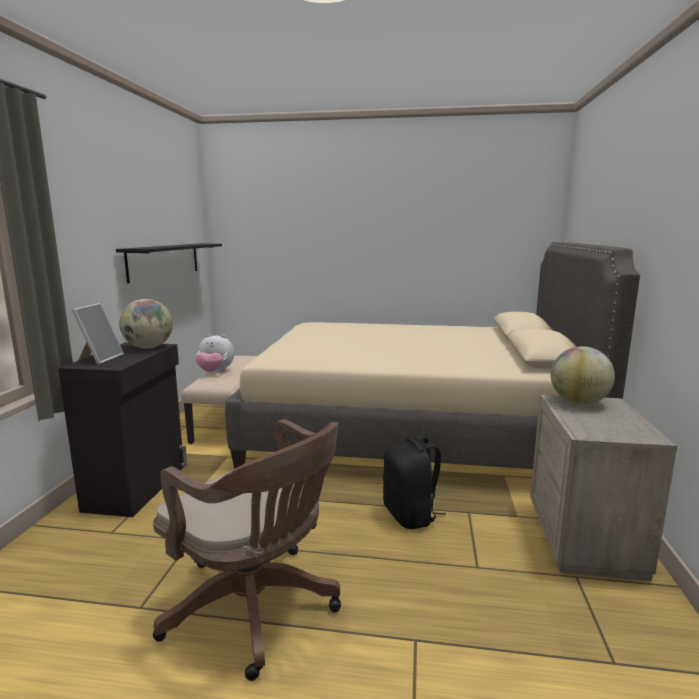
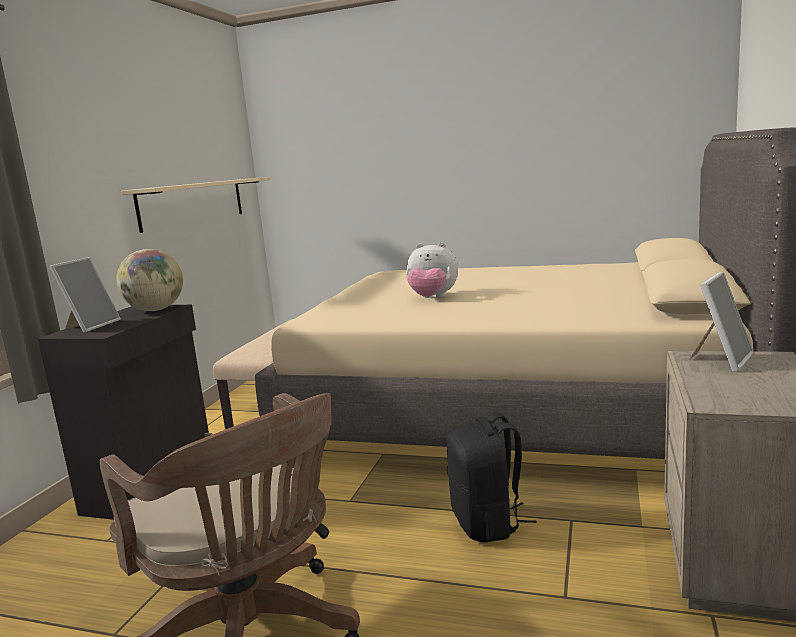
camera: 10 degrees right, 0 degrees up
black shelf [116,244,222,284] -> beige shelf [121,177,271,233]
plush toy [196,334,234,372] -> plush toy moved to [406,242,458,298]
globe [550,346,615,405] -> picture frame [689,272,753,372]

